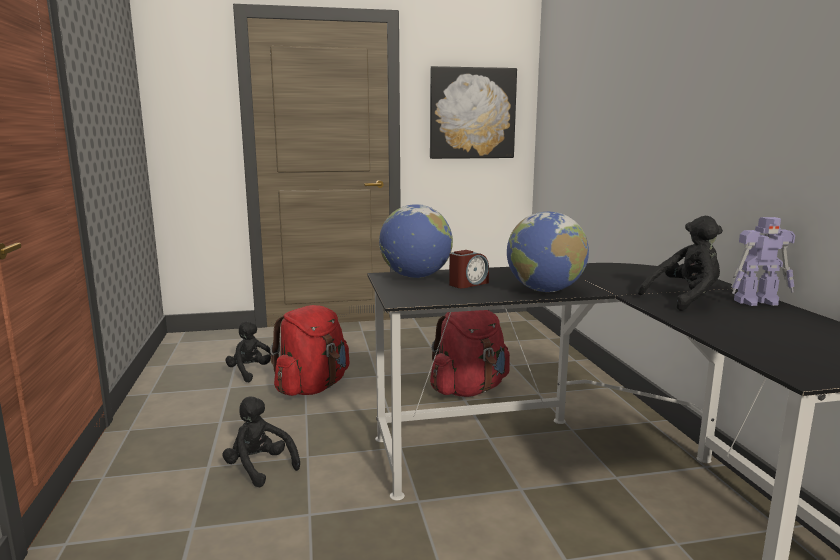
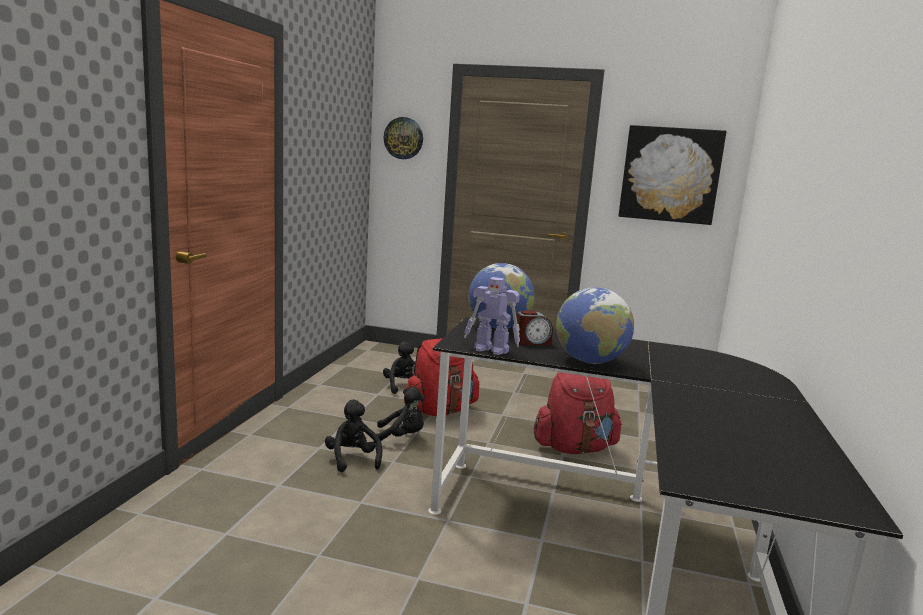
camera: 25 degrees right, 0 degrees up
black plush toy [638,216,723,311] -> black plush toy moved to [374,387,425,443]
toy robot [731,217,795,306] -> toy robot moved to [464,277,520,355]
none -> wall clock [384,117,423,159]

